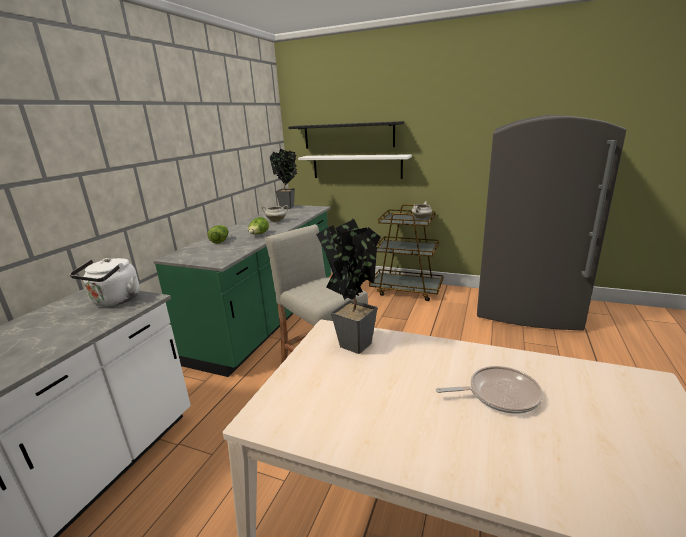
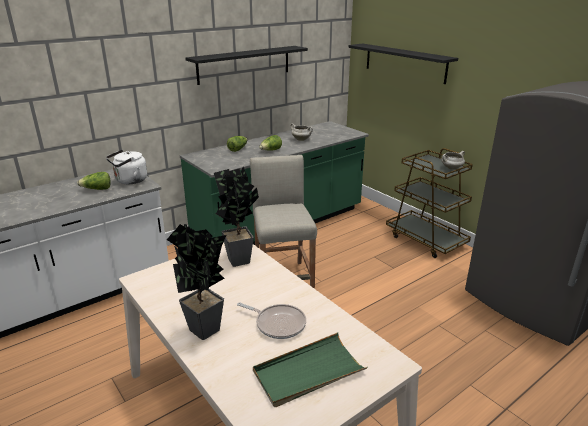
camera: 30 degrees right, 5 degrees up
potted plant [270,149,297,209] -> potted plant moved to [166,224,227,340]
white shelf [298,154,412,179] -> none
none -> lettuce [77,172,111,190]
none -> black shelf [185,46,308,85]
none -> green tray [253,333,368,407]

